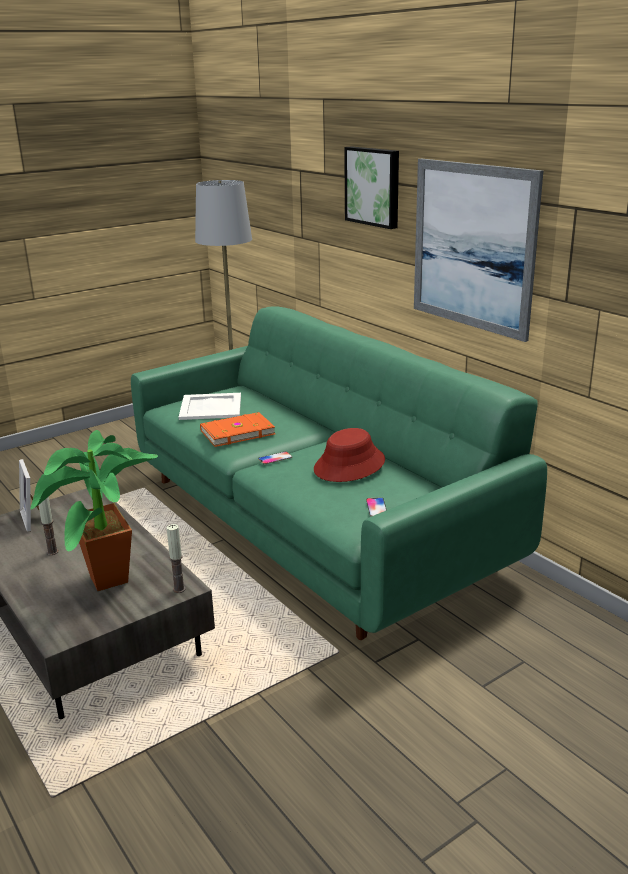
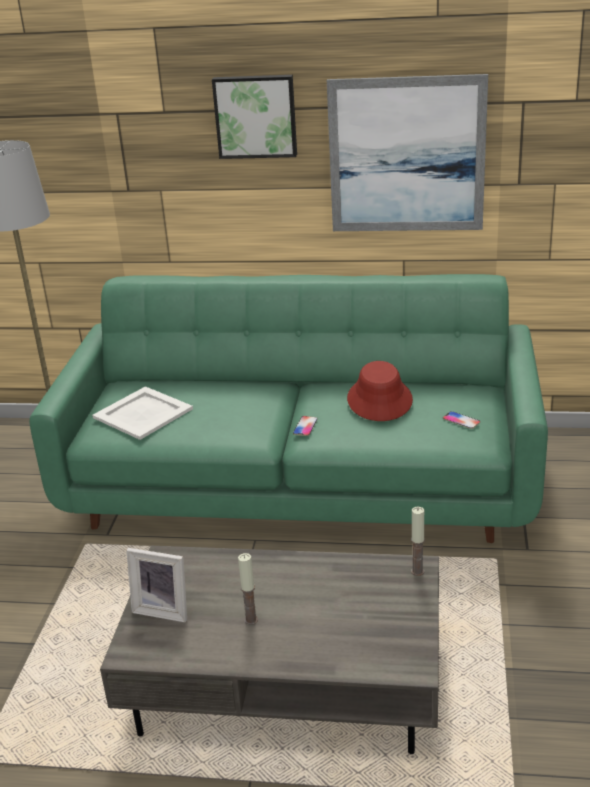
camera: 45 degrees left, 5 degrees up
potted plant [30,430,158,591] -> none
orange book [200,412,275,447] -> none

